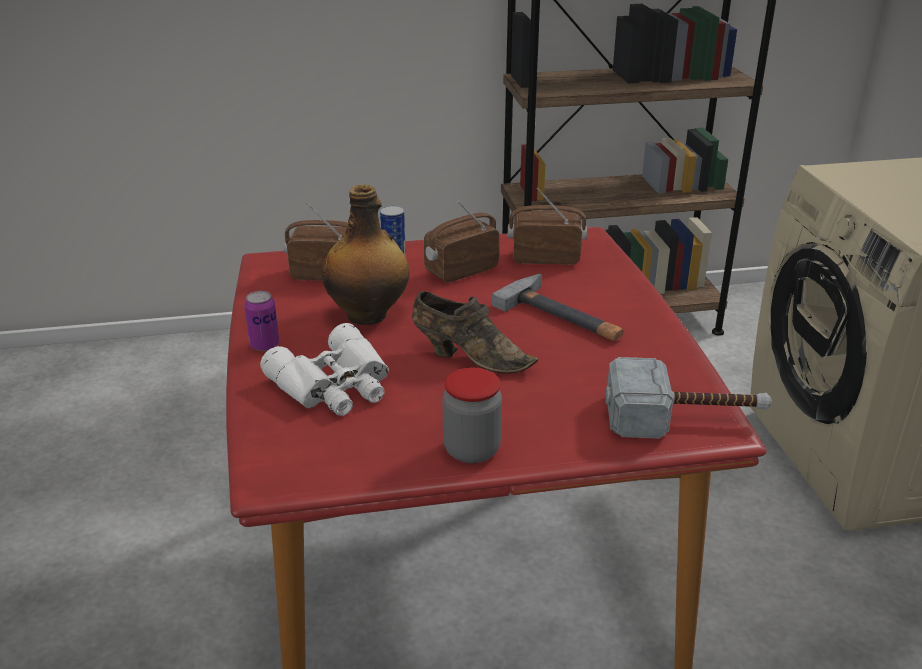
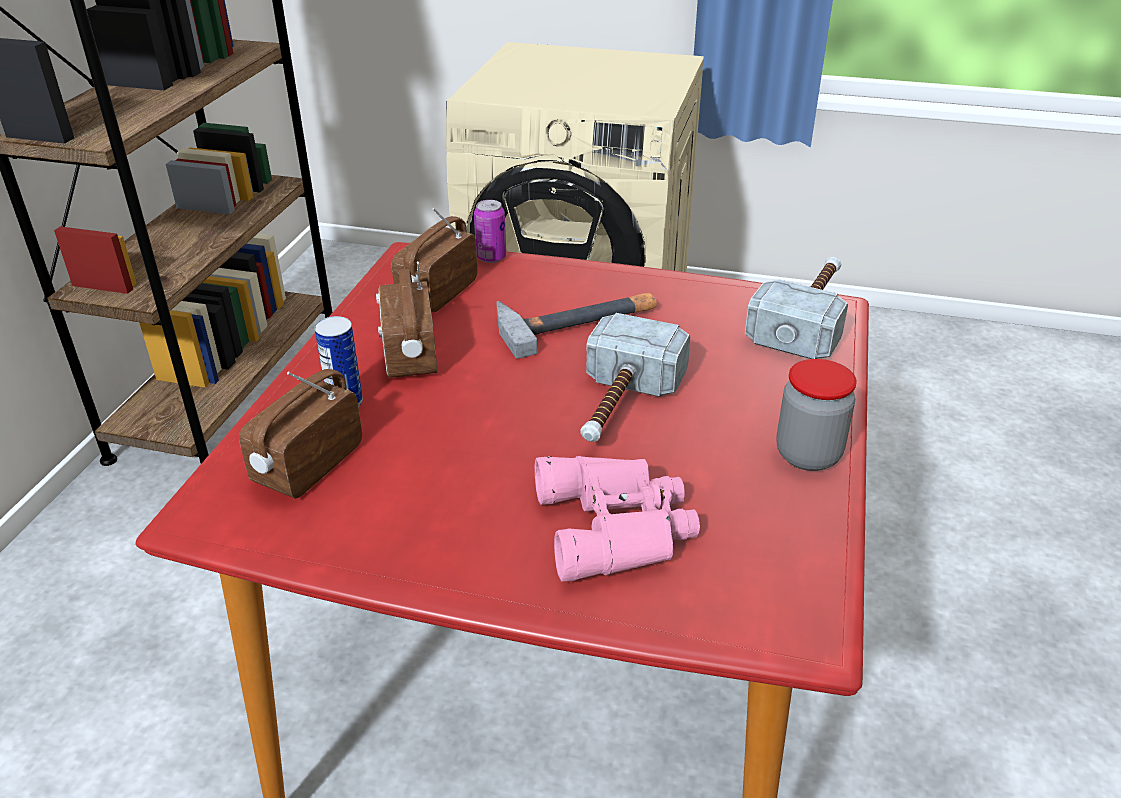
camera: 65 degrees left, 5 degrees up
can [244,291,279,351] -> can moved to [474,200,506,263]
white binoculars [260,323,389,416] -> pink binoculars [535,456,700,582]
bottle [322,184,409,325] -> none
brown shoe [412,291,538,373] -> hammer [580,313,691,442]

